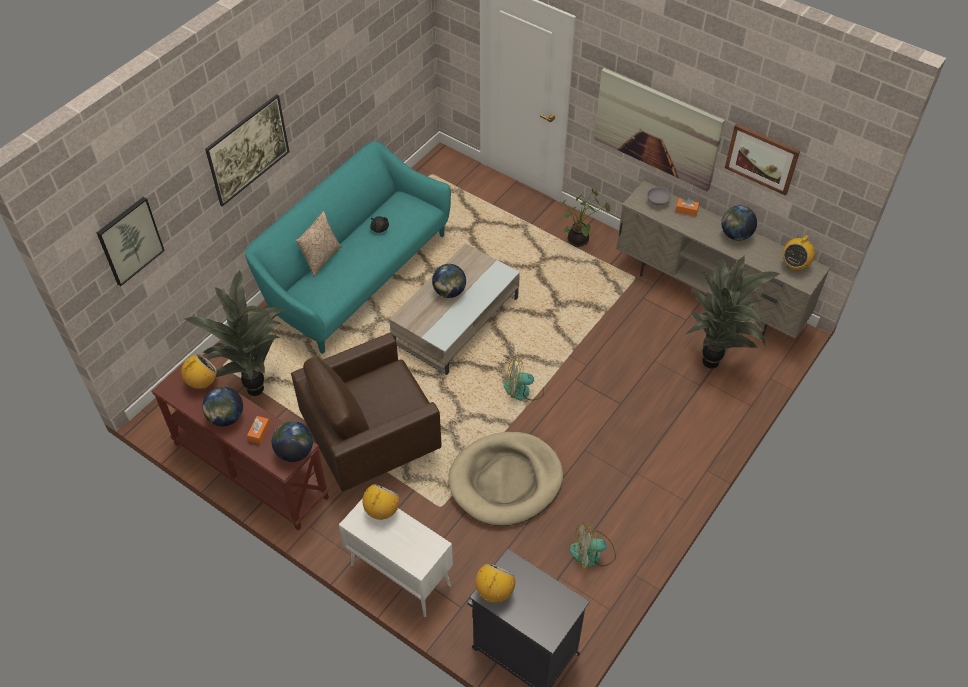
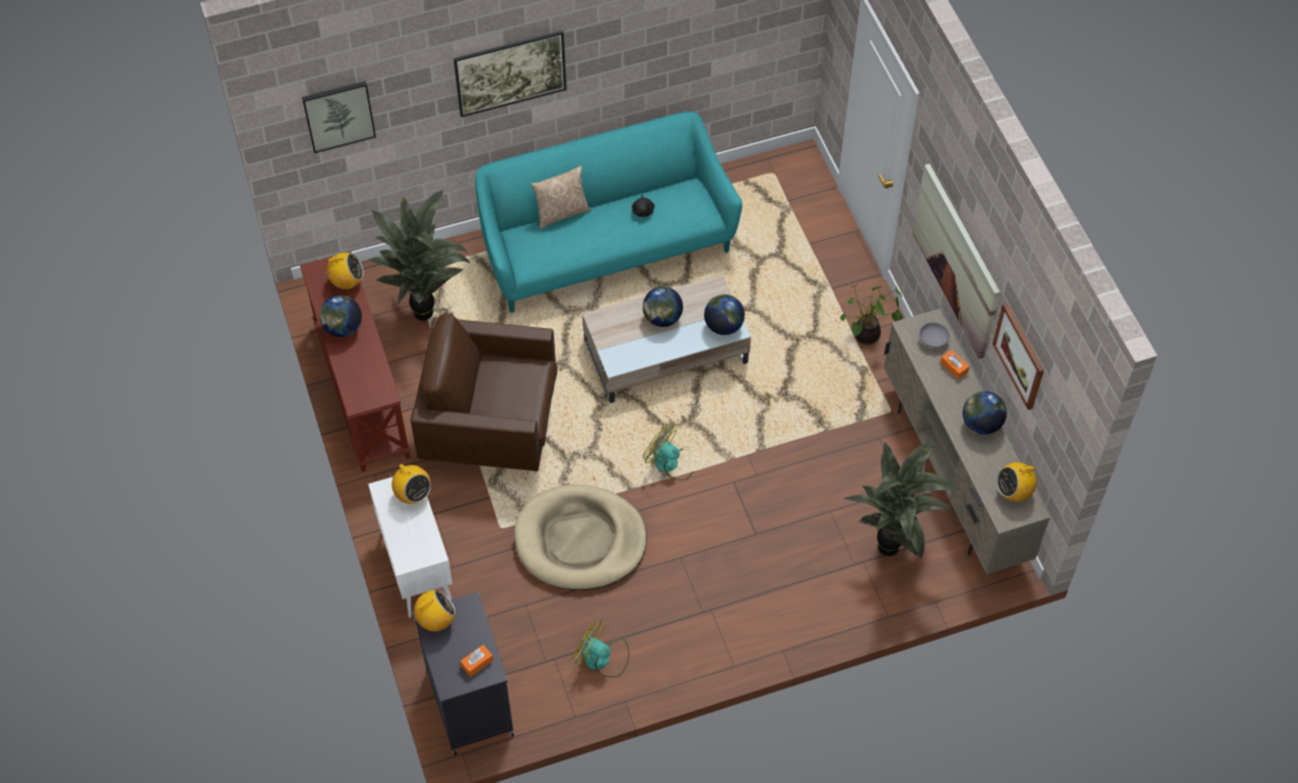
camera: 35 degrees right, 5 degrees up
orange tissue box [247,416,270,444] -> orange tissue box moved to [460,645,493,677]
globe [272,421,313,462] -> globe moved to [704,294,745,335]
radio [362,484,399,520] -> radio turned 75 degrees clockwise [390,464,431,504]

